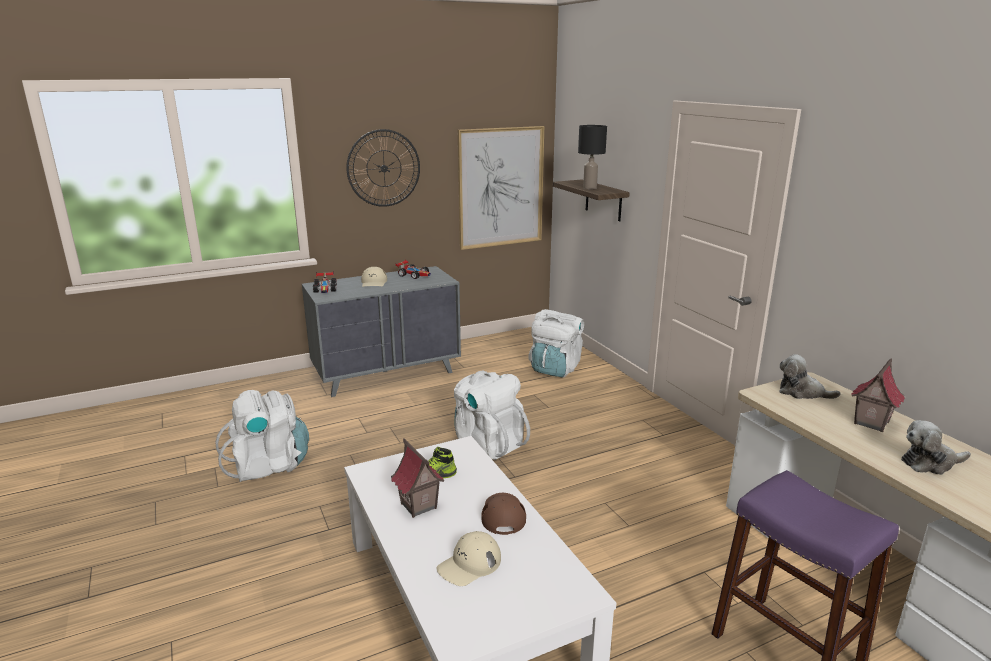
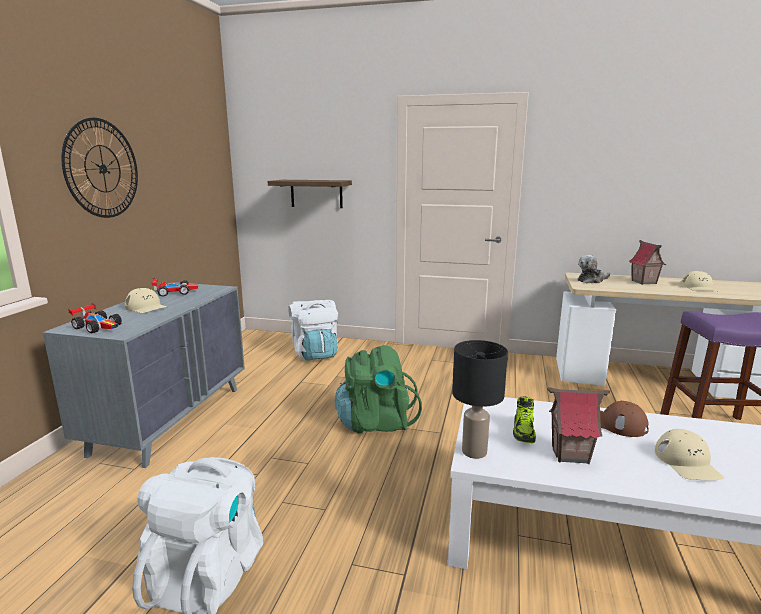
camera: 50 degrees left, 5 degrees down
white backpack [454,371,530,460] -> green backpack [335,345,422,433]
picture [458,126,544,250] -> none
black table lamp [578,125,607,189] -> black table lamp moved to [452,340,508,459]
plush toy [901,420,971,475] -> beige cap [681,271,719,292]

